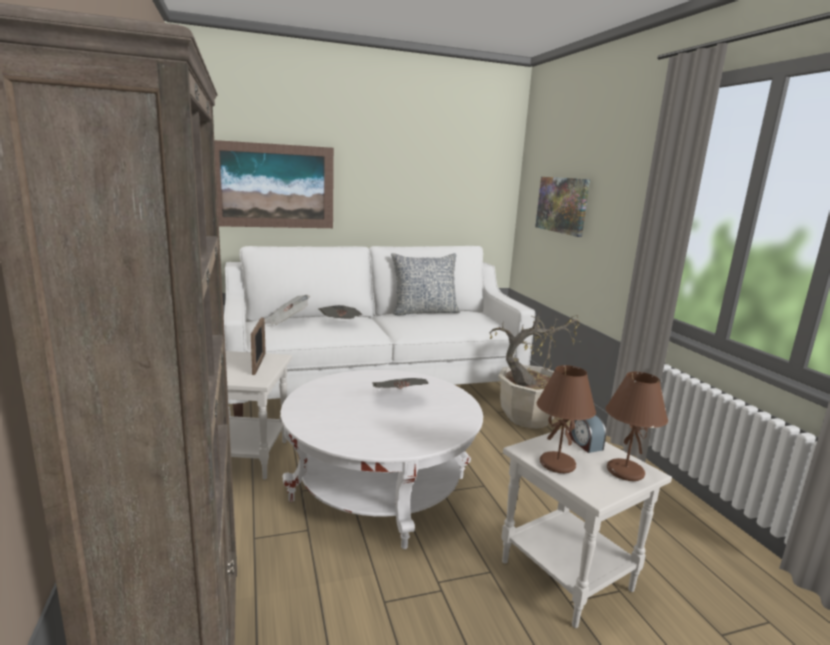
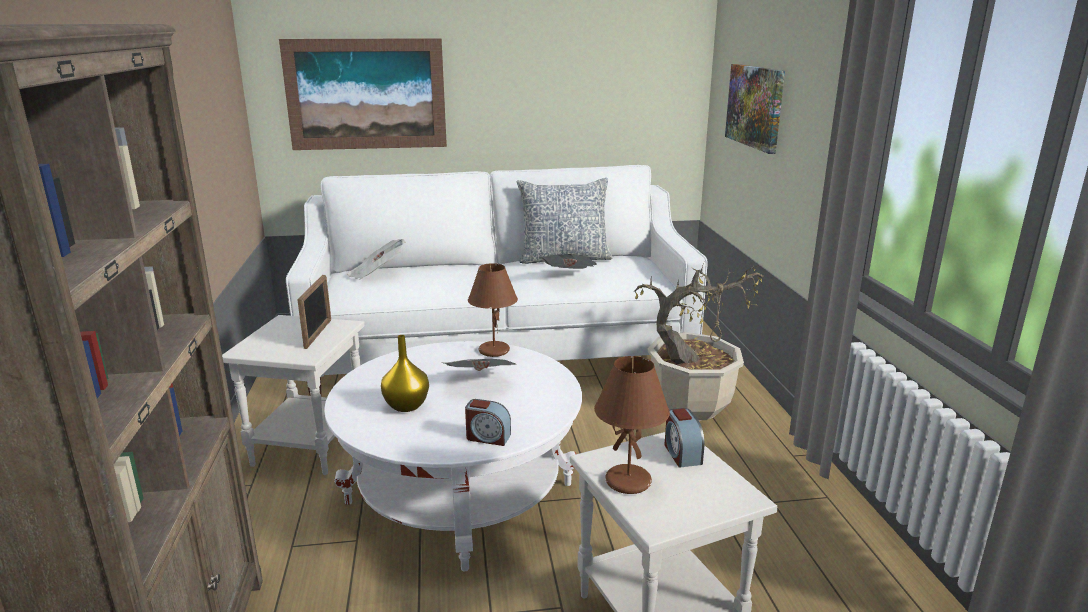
camera: 10 degrees right, 5 degrees up
newspaper [318,305,362,319] -> newspaper moved to [539,254,597,269]
brown table lamp [605,372,668,481] -> brown table lamp moved to [468,263,518,357]
none -> yellow vase [381,335,429,412]
none -> alarm clock [465,399,511,446]

